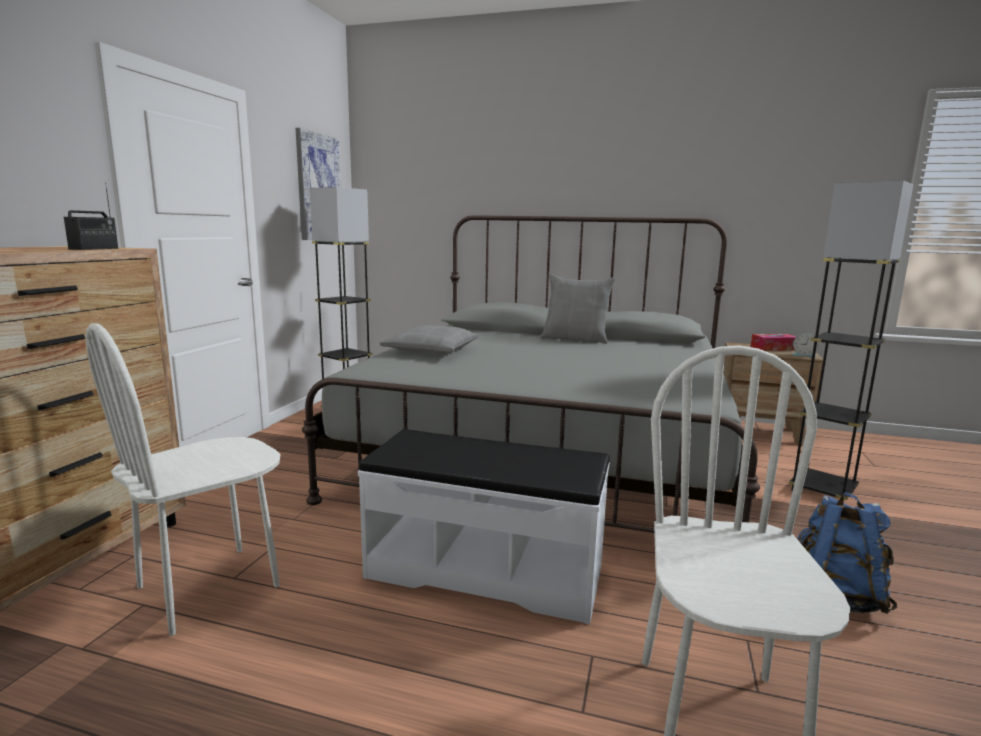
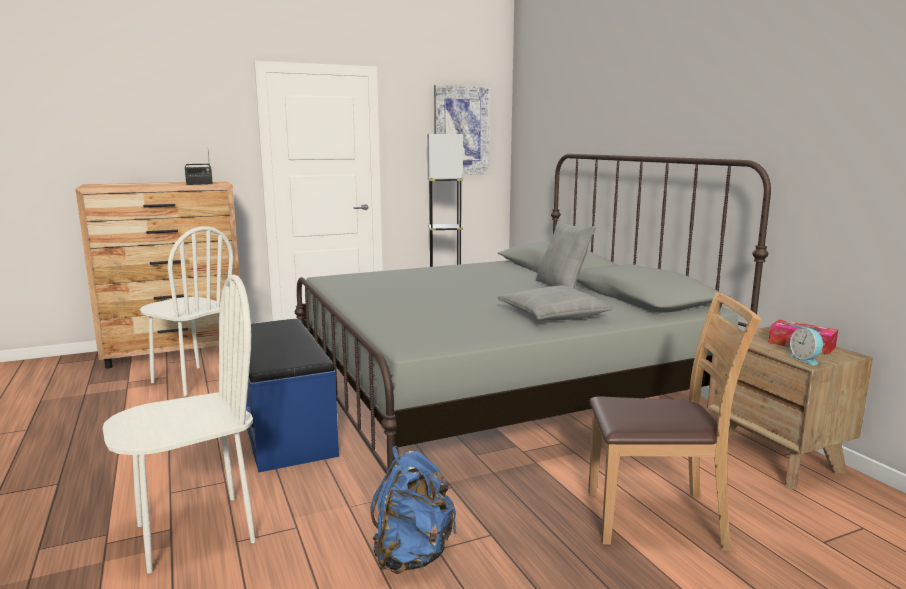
camera: 50 degrees right, 0 degrees up
white chair [86,323,281,636] -> white chair turned 150 degrees counterclockwise [140,226,234,396]
white bench [358,429,610,624] -> blue bench [246,319,339,473]
grey pillow [380,325,479,354] -> grey pillow moved to [498,285,612,320]
grey floor lamp [789,180,914,500] -> brown chair [588,292,761,551]

